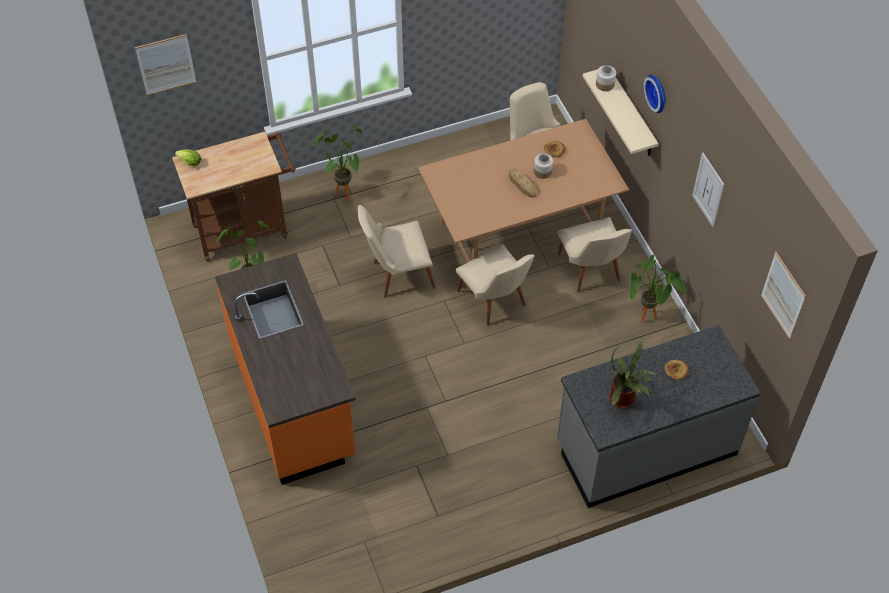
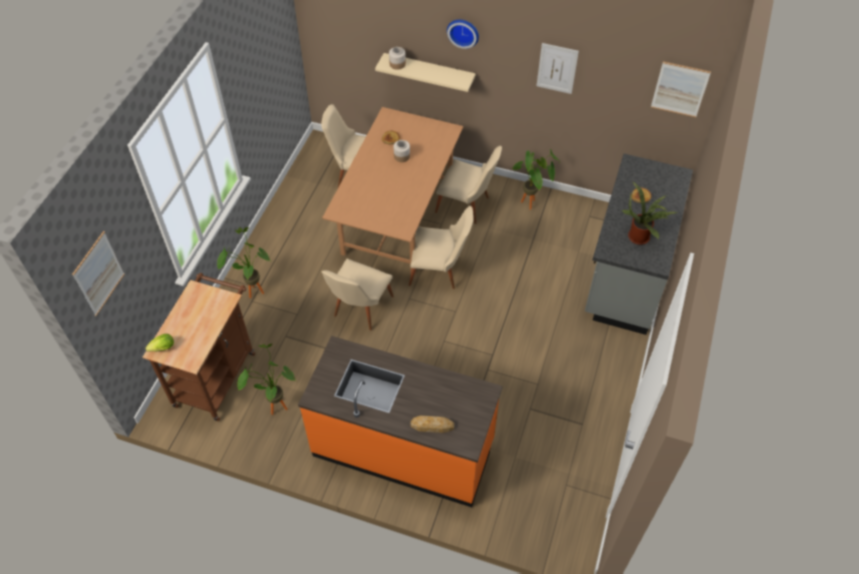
camera: 50 degrees left, 0 degrees up
bread [509,169,536,198] -> bread moved to [411,415,454,433]

